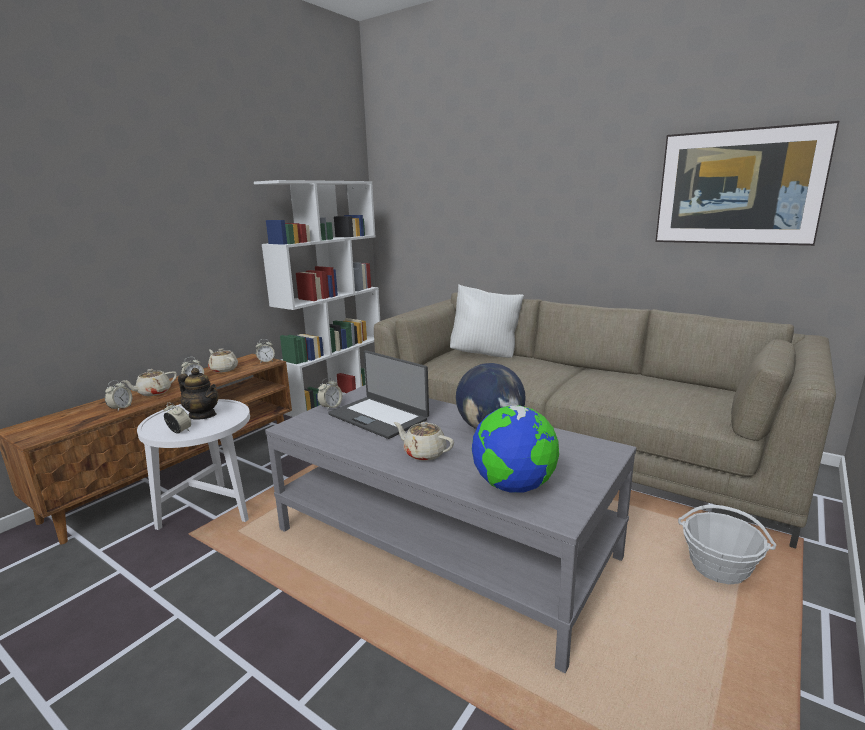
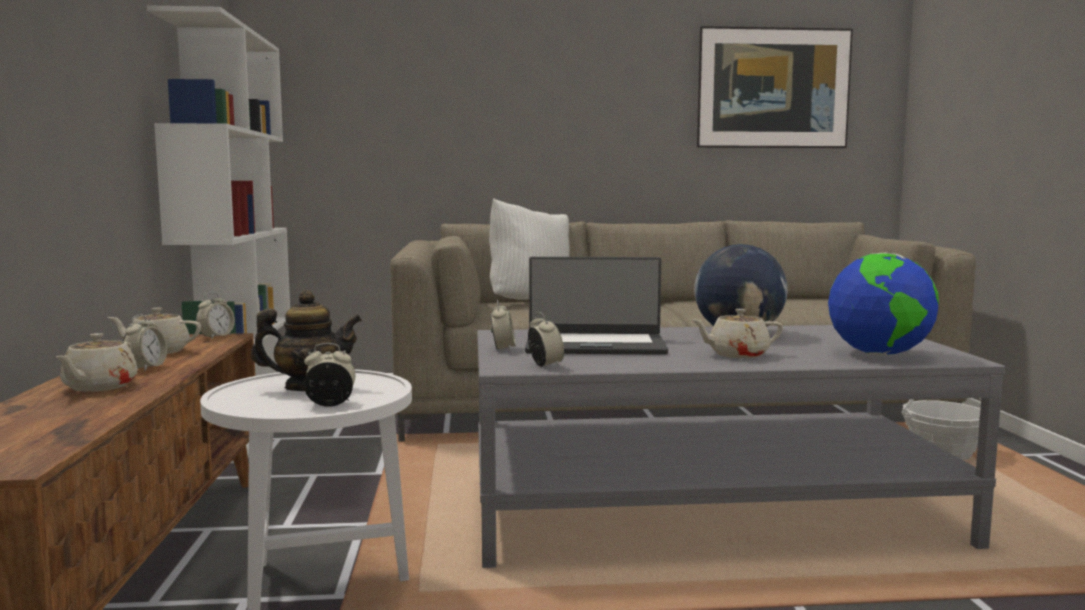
camera: 40 degrees left, 10 degrees down
alarm clock [105,380,132,411] -> alarm clock moved to [528,312,564,367]

